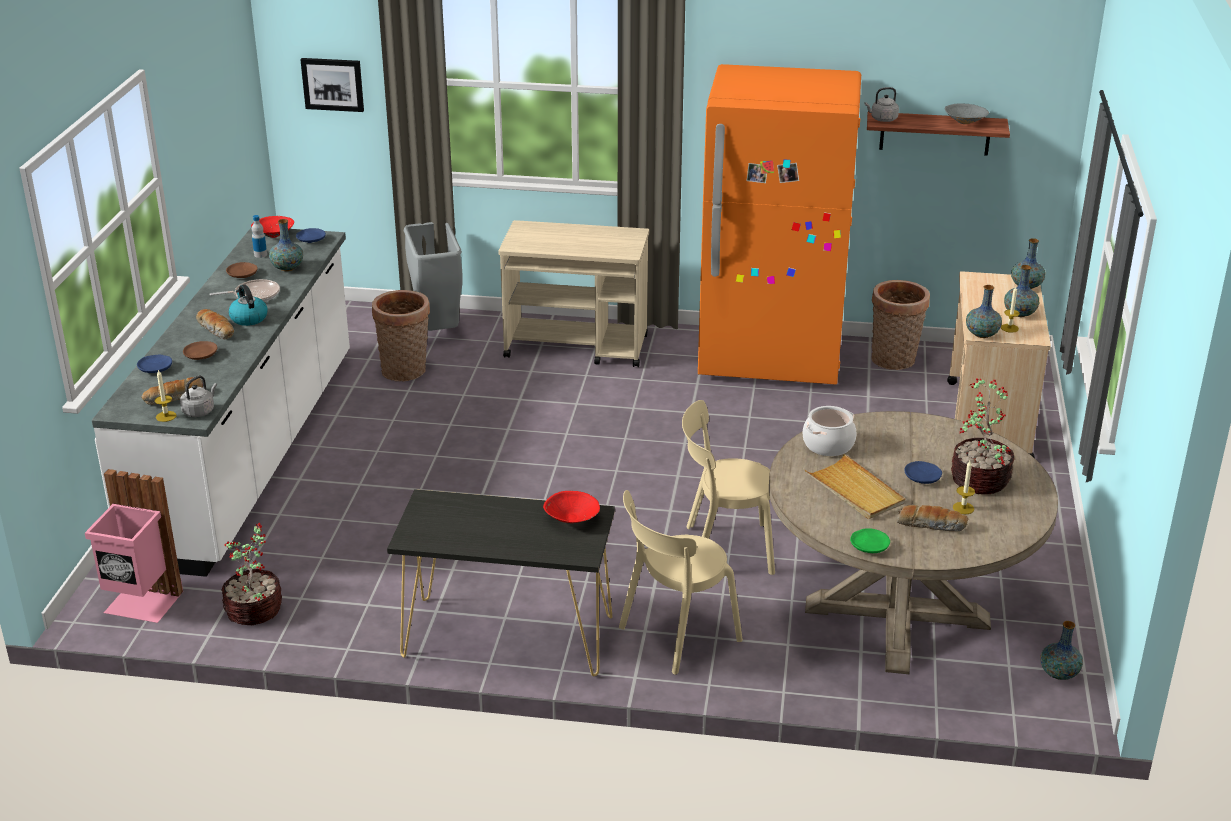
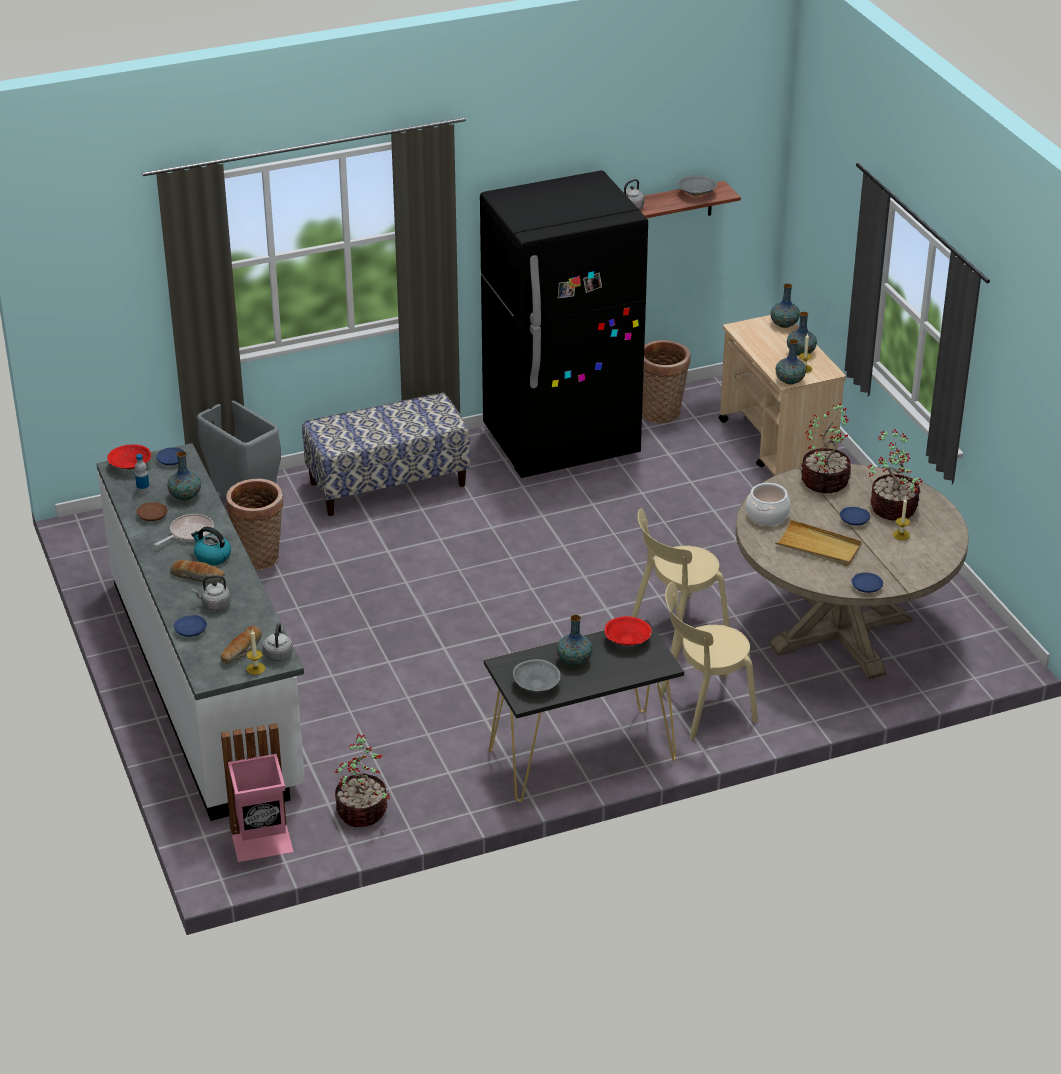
camera: 30 degrees left, 5 degrees up
brown plate [183,341,218,360] -> grey kettle [192,575,231,611]
picture [300,58,364,112] -> none
beige cart [498,220,649,367] -> bench [302,393,470,516]
beige chair [619,490,743,675] -> beige chair turned 45 degrees clockwise [660,582,758,740]
orange fridge [698,64,861,385] -> black fridge [480,170,648,478]
green plate [850,528,890,553] -> blue plate [851,572,883,593]
bread [897,505,968,531] -> none
vase [1040,621,1083,680] -> vase moved to [557,615,592,666]
none -> grey bowl [513,659,561,691]
none -> potted plant [801,403,851,493]

